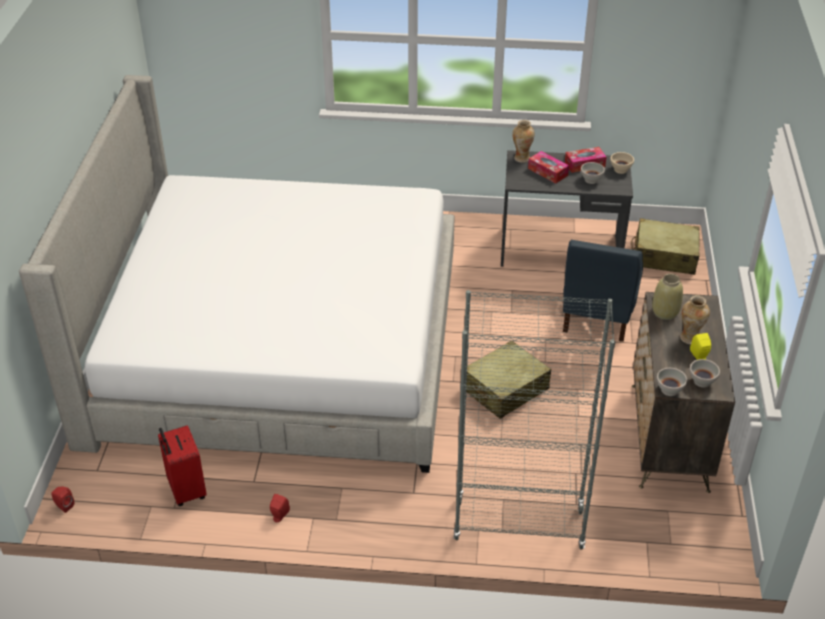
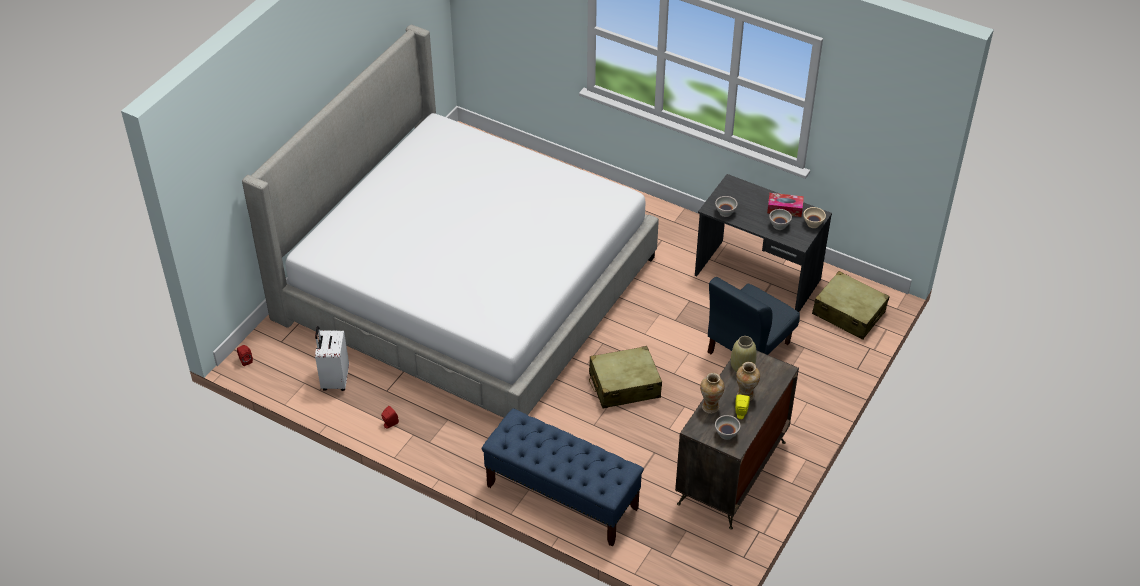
camera: 25 degrees right, 5 degrees up
red suitcase [158,425,207,506] -> white suitcase [315,326,349,391]
grey bookcase [453,290,615,549] -> blue bench [482,408,644,547]
vase [512,120,535,163] -> vase moved to [700,373,724,414]
tissue box [528,151,569,183] -> none
white bowl [657,368,687,396] -> white bowl moved to [715,196,737,217]

